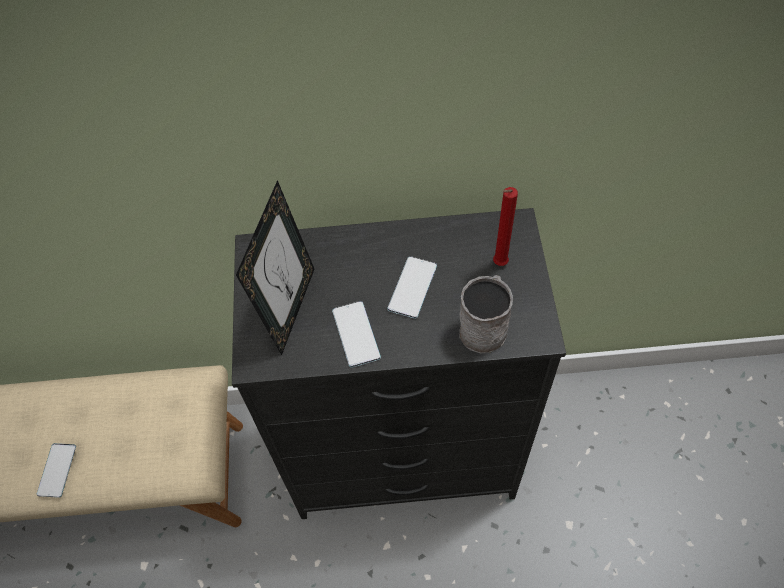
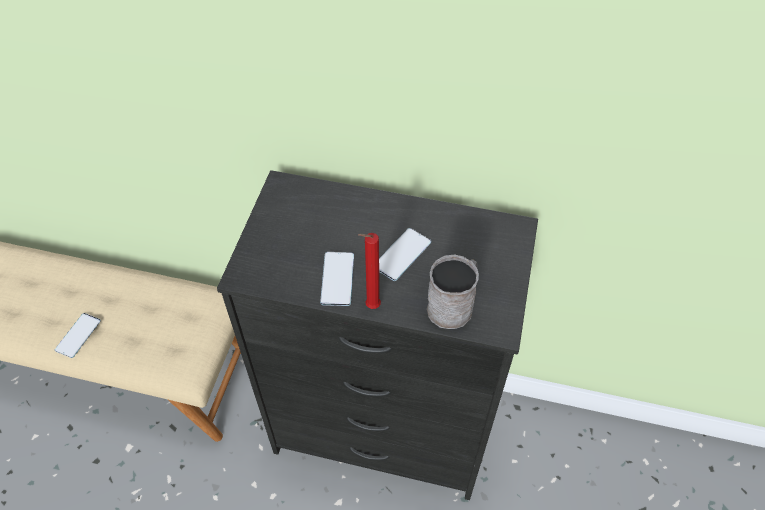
camera: 15 degrees right, 5 degrees down
picture frame [236,180,314,355] -> none
red candle [493,187,518,266] -> red candle moved to [358,233,381,309]

